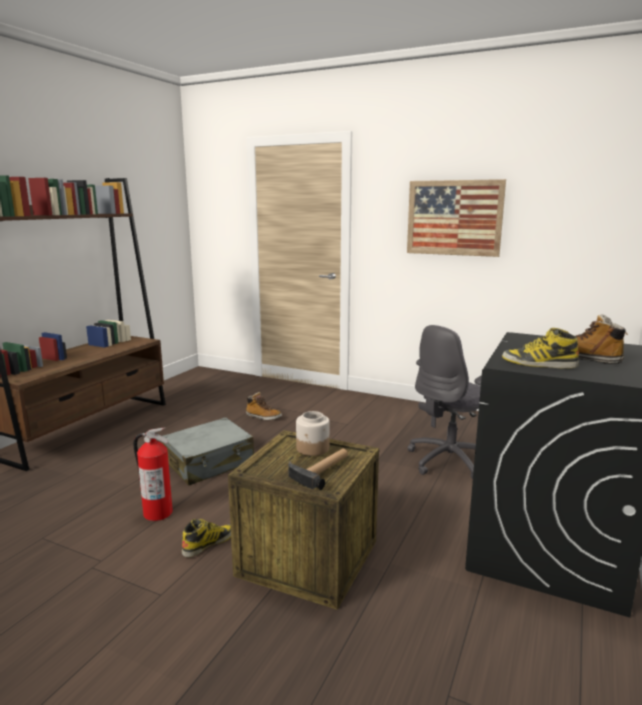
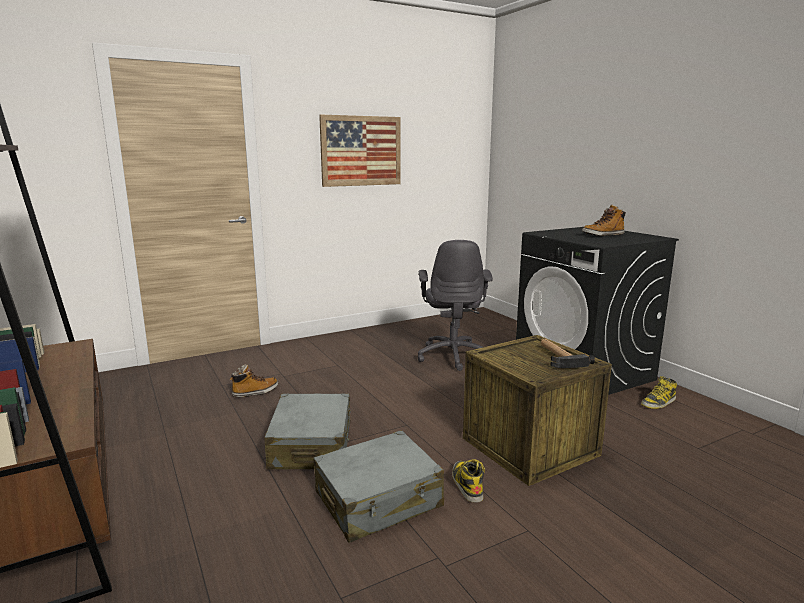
camera: 55 degrees left, 0 degrees up
fire extinguisher [133,427,173,521] -> grey suitcase [313,430,444,543]
jar [296,411,330,456] -> none
boot [502,328,579,368] -> boot moved to [641,376,677,409]

